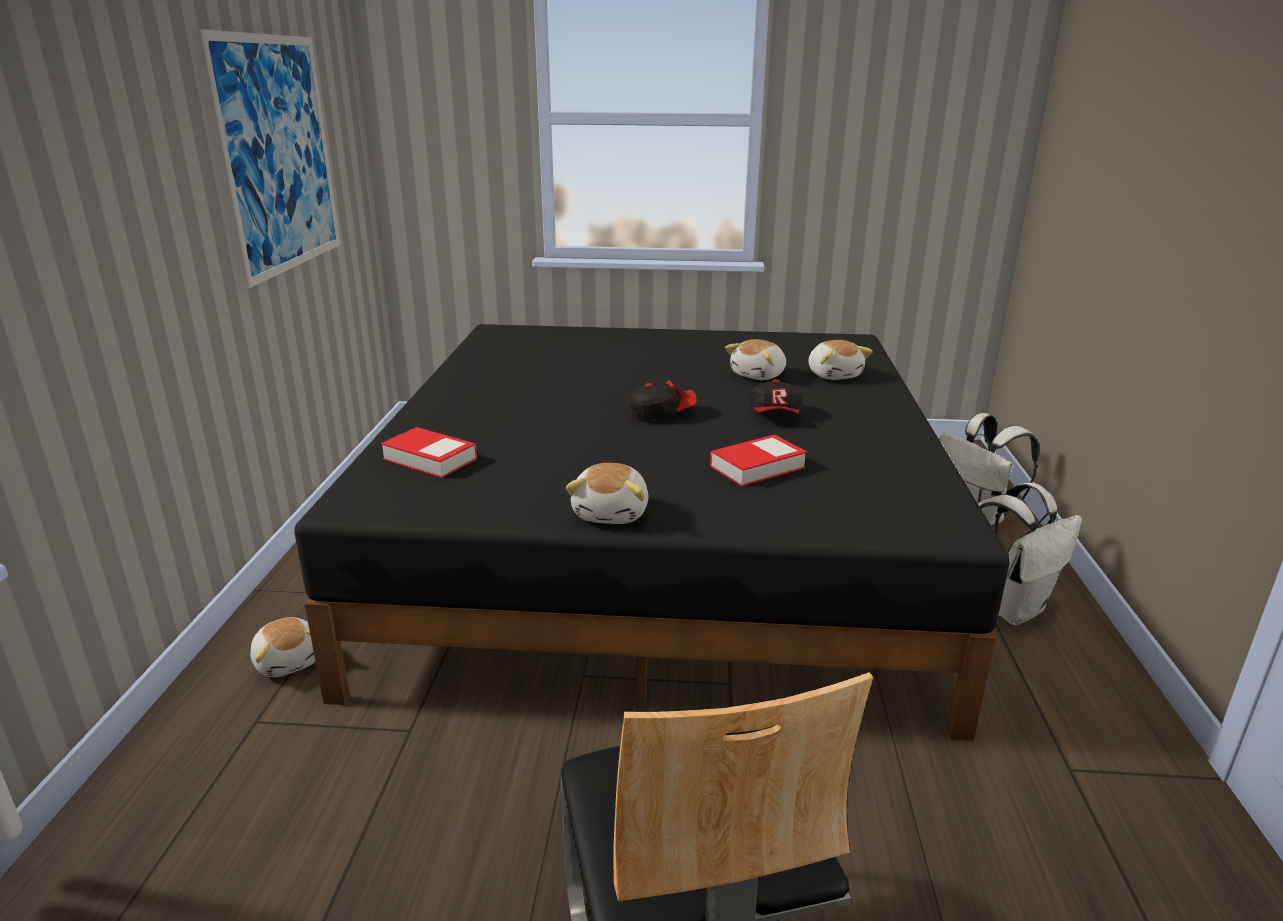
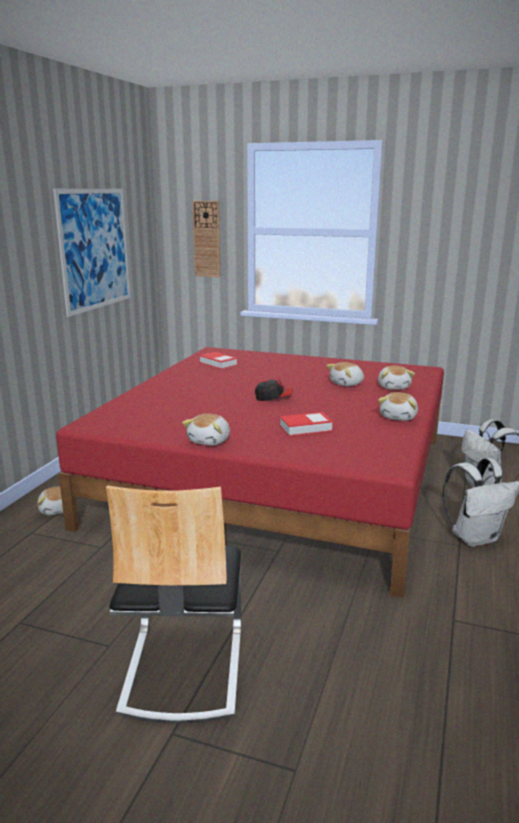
camera: 15 degrees right, 5 degrees down
black bed [294,324,1010,741] -> red bed [56,347,444,598]
book [381,427,477,478] -> book moved to [199,352,238,369]
cap [749,379,801,414] -> none
none -> wall clock [192,201,220,277]
none -> plush toy [378,392,418,421]

